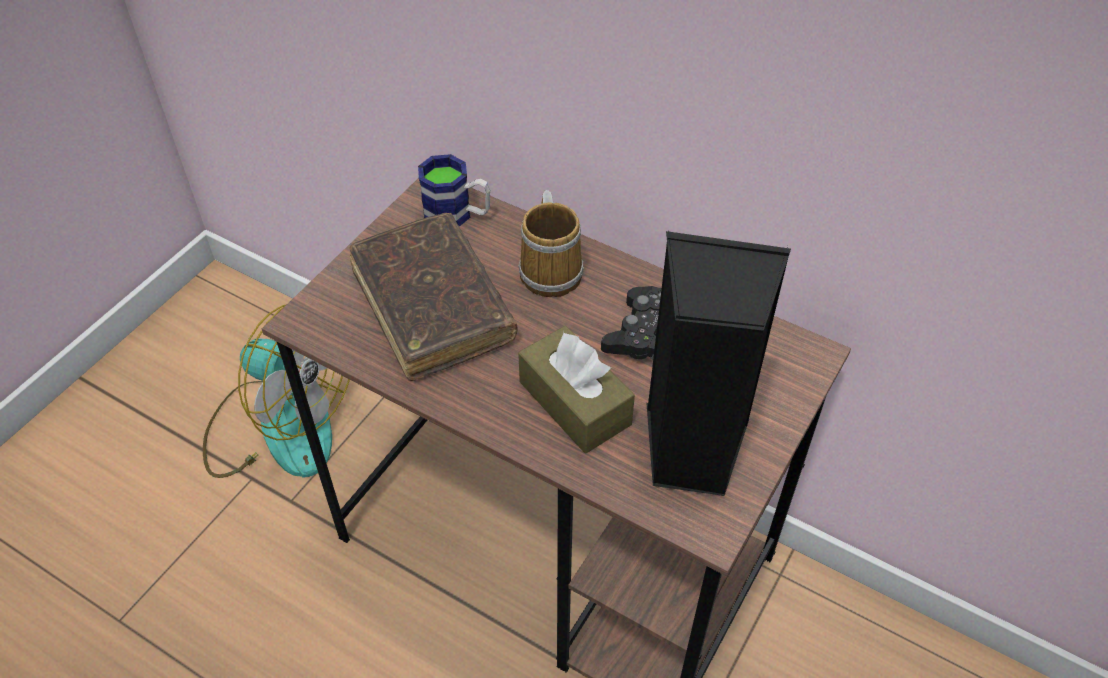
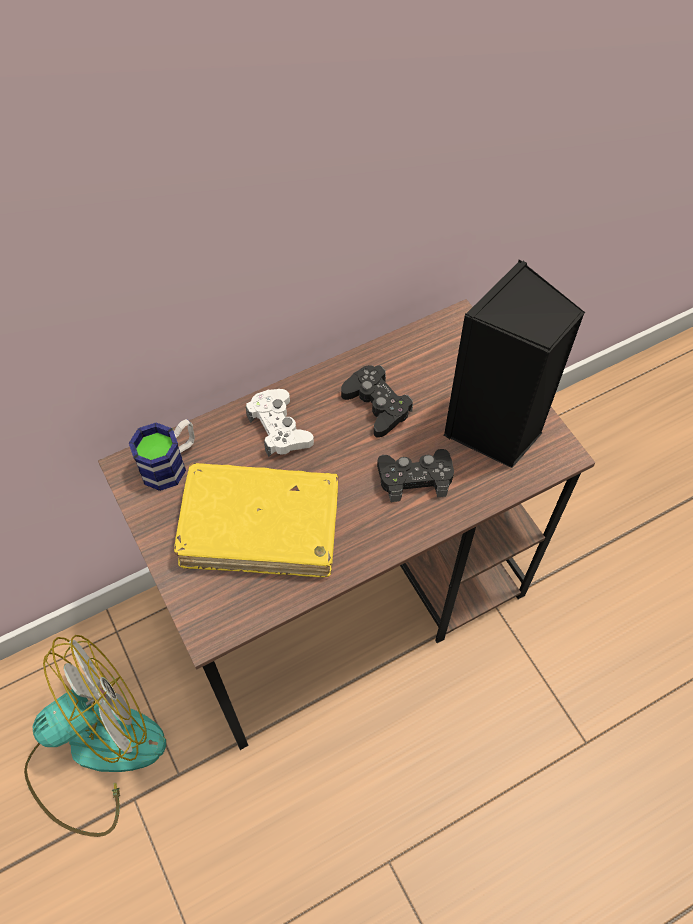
camera: 60 degrees left, 10 degrees up
brown book [349,213,517,381] -> yellow book [174,463,339,577]
mug [518,190,584,297] -> white game controller [246,389,314,457]
brown tissue box [518,326,635,454] -> black game controller [377,449,454,502]

